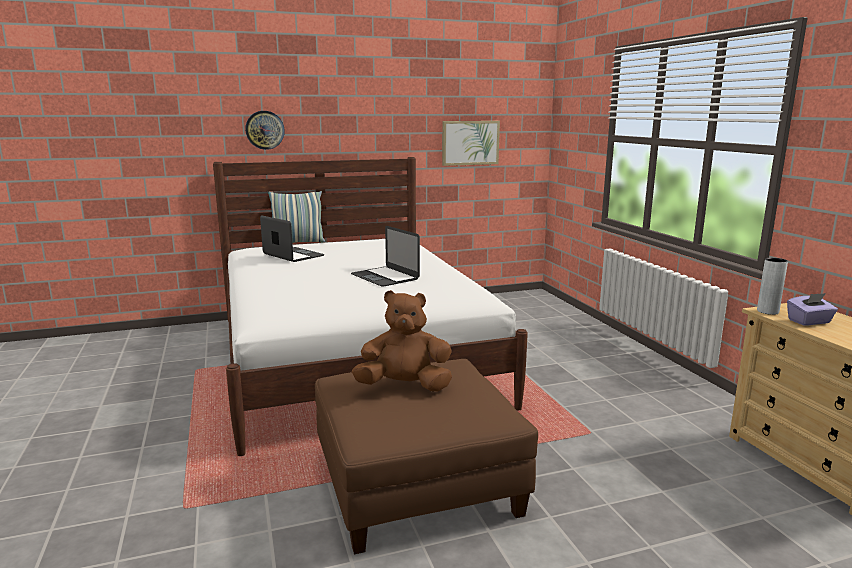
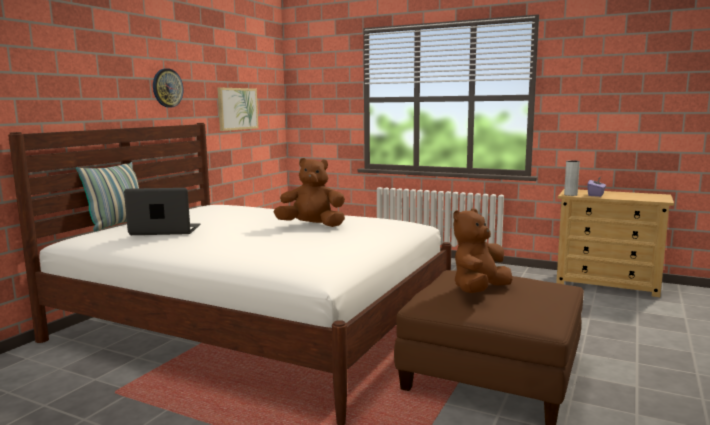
camera: 45 degrees left, 5 degrees down
wall clock [245,111,285,150] -> wall clock moved to [153,68,183,107]
laptop [351,226,420,287] -> brown plush toy [274,158,345,227]

